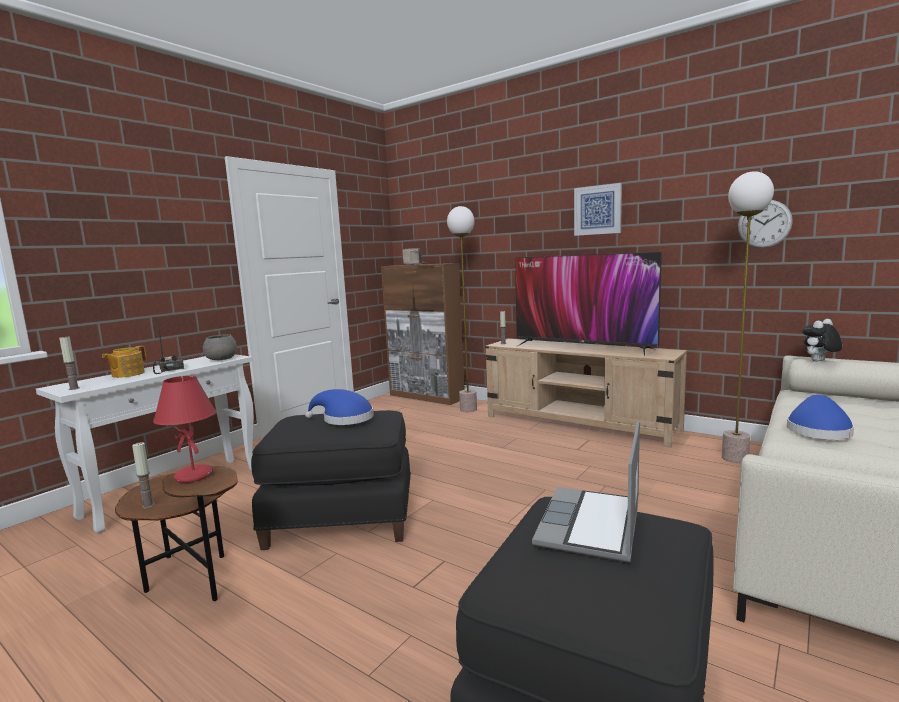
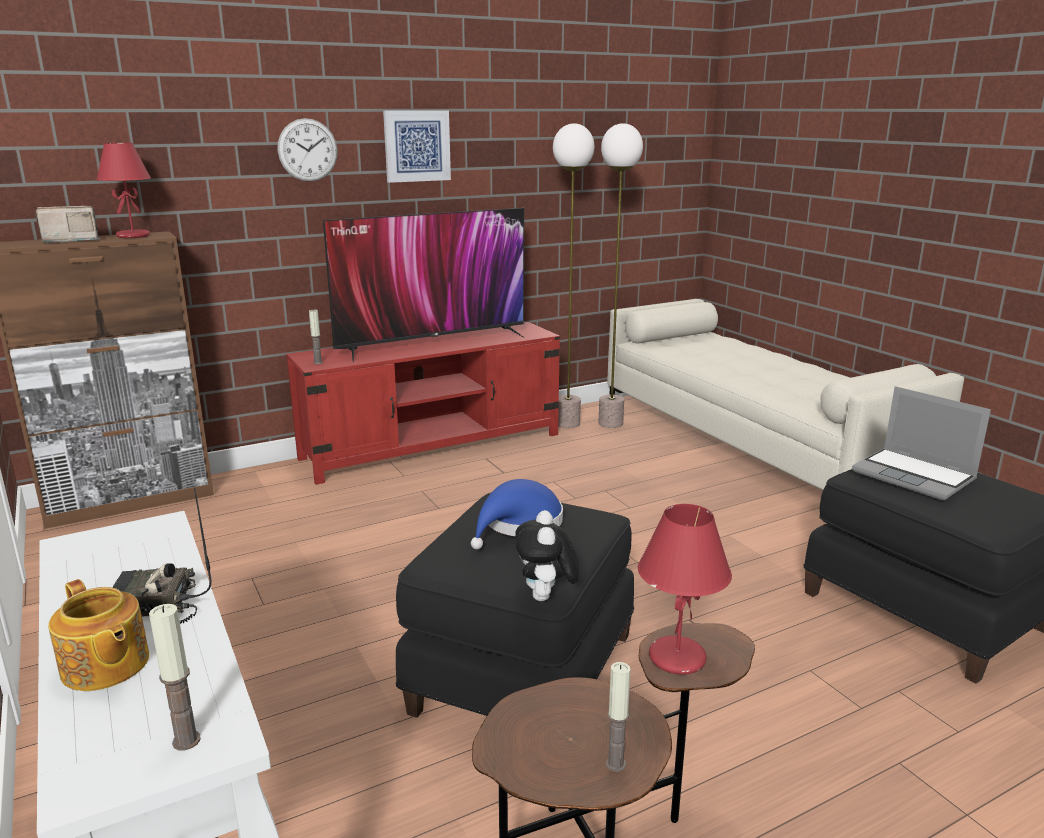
camera: 65 degrees left, 10 degrees up
grey bowl [203,334,237,360] -> none
floor lamp [447,206,477,412] -> floor lamp moved to [553,123,594,428]
beige tv stand [485,339,687,448] -> red tv stand [286,322,560,485]
wall clock [738,200,793,248] -> wall clock moved to [277,118,338,182]
blue hat [787,395,854,440] -> none
plush toy [802,319,842,362] -> plush toy moved to [516,510,579,601]
none -> red table lamp [96,143,151,238]

